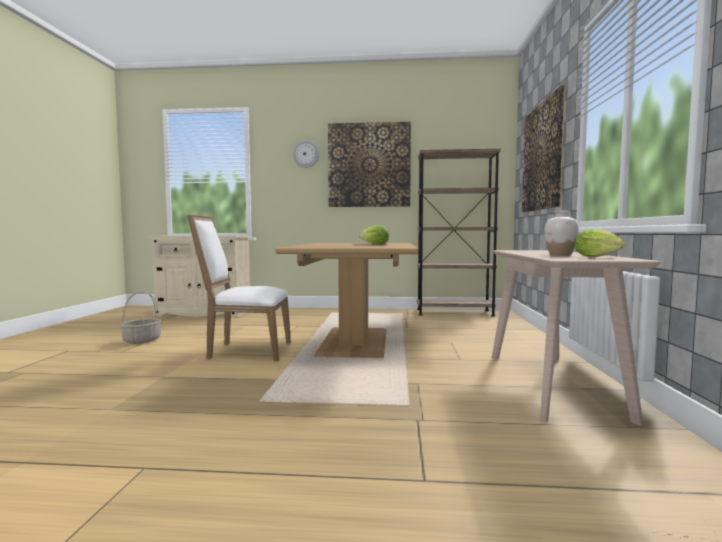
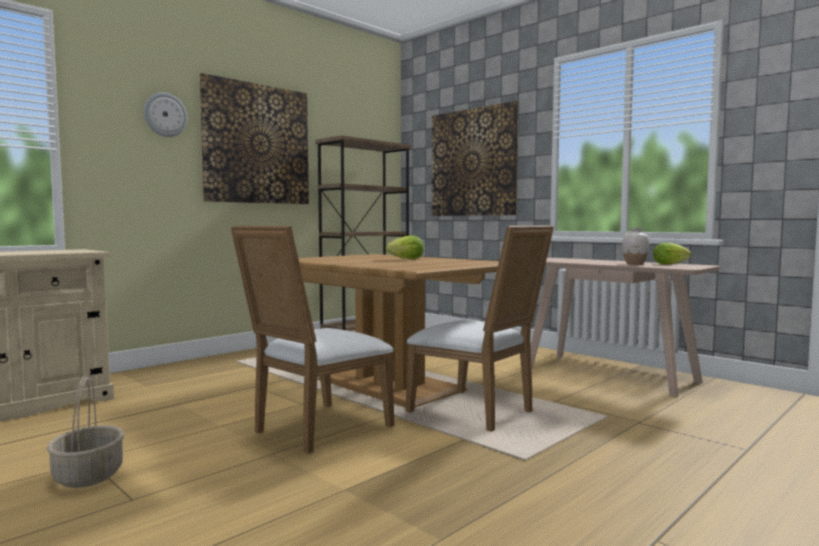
camera: 50 degrees left, 0 degrees up
none -> white chair [406,225,554,432]

